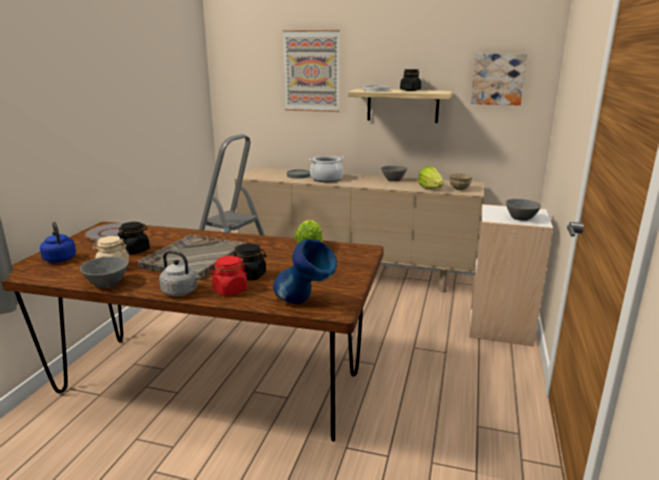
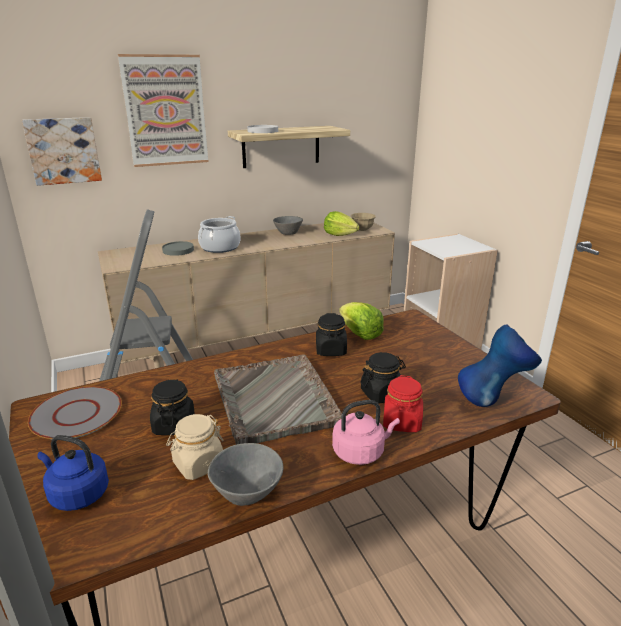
camera: 40 degrees left, 5 degrees up
grey kettle [159,250,201,296] -> pink kettle [332,400,400,465]
black jar [400,69,421,91] -> black jar moved to [316,313,347,356]
picture [471,54,527,105] -> picture moved to [22,117,102,186]
grey bowl [506,199,541,221] -> none

